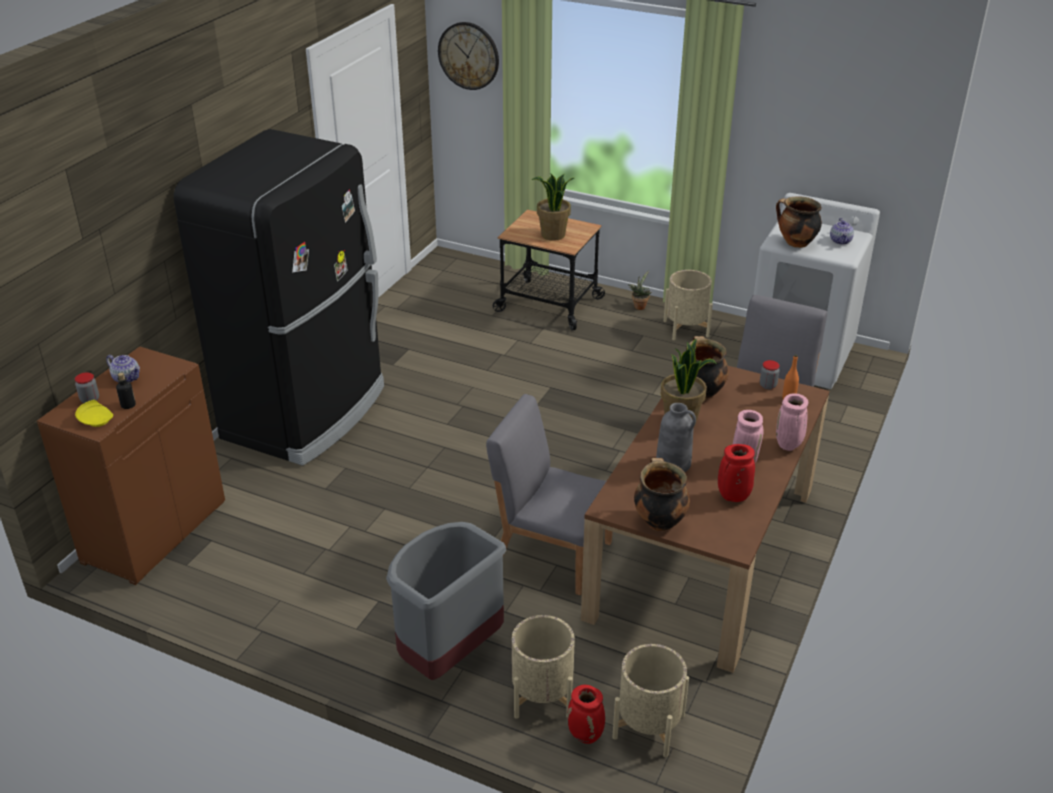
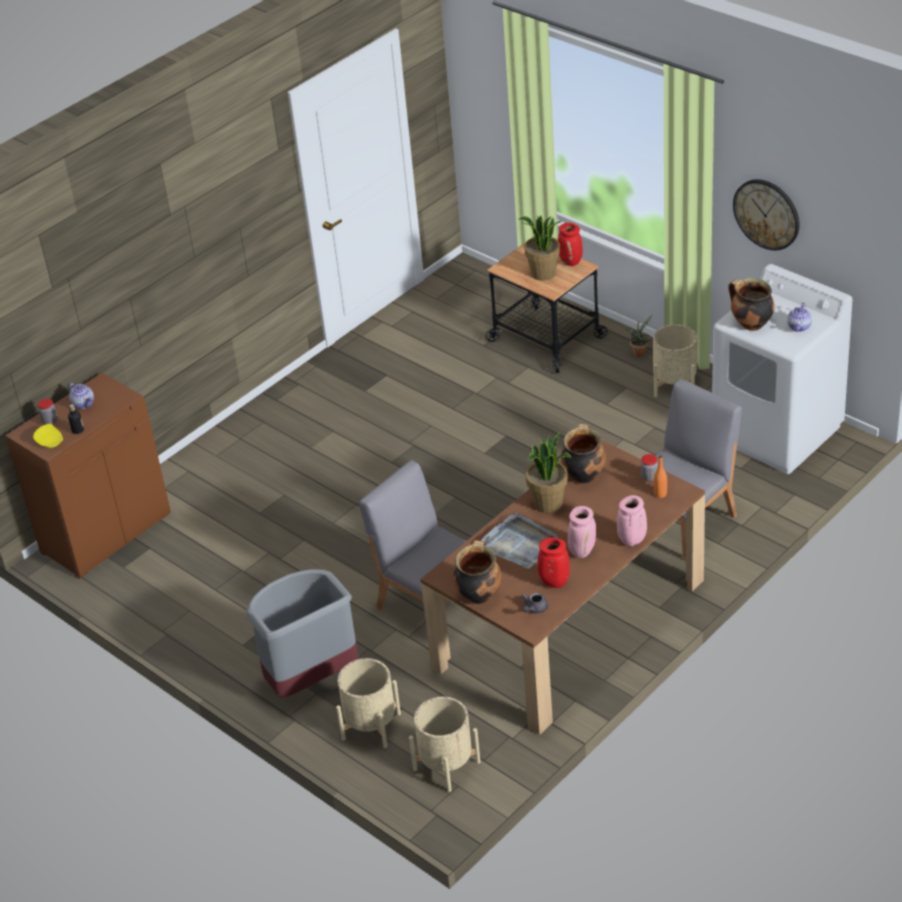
camera: 20 degrees right, 5 degrees up
black fridge [174,129,384,466] -> none
wall clock [438,22,499,90] -> wall clock moved to [733,179,800,250]
red vase [568,685,605,744] -> red vase moved to [558,223,583,266]
grey vase [656,403,696,472] -> grey tray [481,513,559,569]
none -> grey teapot [522,593,548,614]

